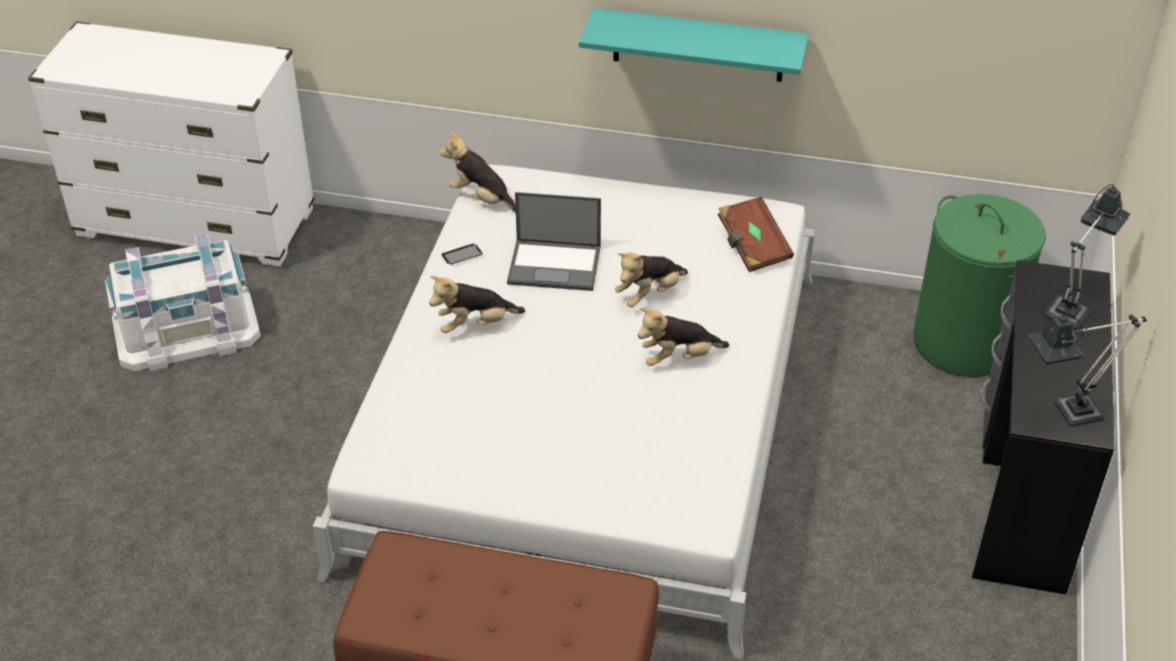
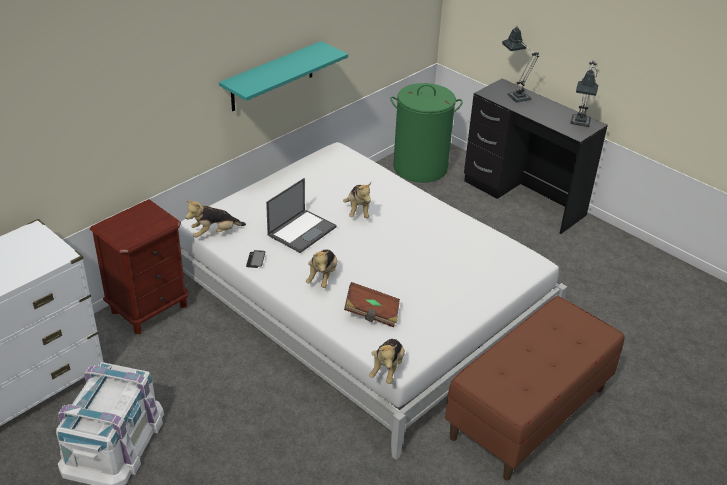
camera: 60 degrees left, 5 degrees down
plush toy [638,308,729,366] -> plush toy moved to [369,339,405,384]
brown book [718,197,794,272] -> brown book moved to [344,282,400,327]
none -> brown nightstand [90,199,189,334]

